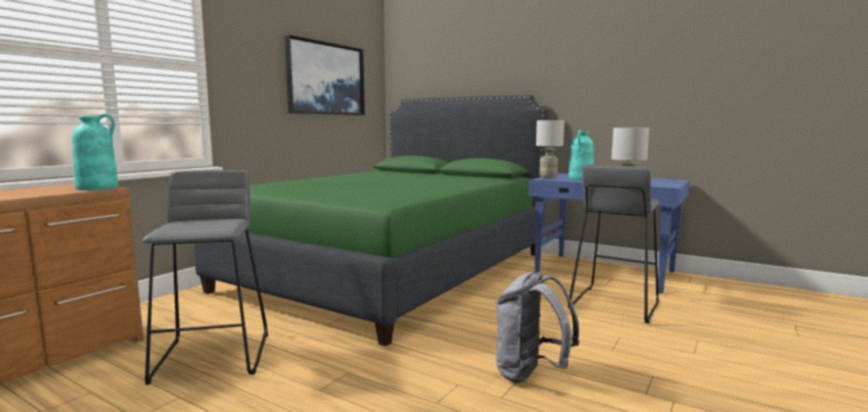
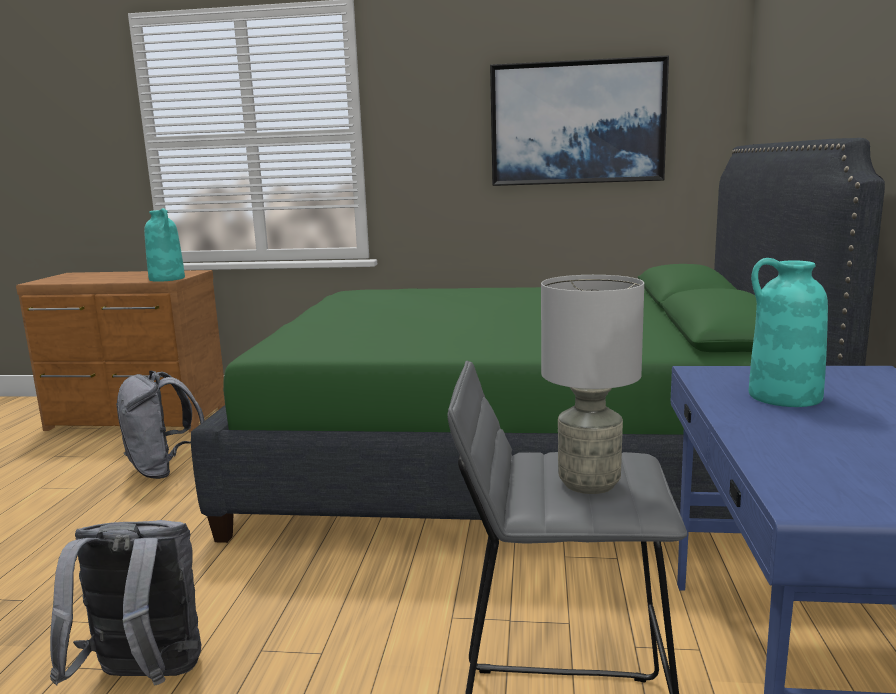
camera: 65 degrees right, 5 degrees up
grey stool [142,170,268,385] -> grey backpack [116,371,205,479]
grey table lamp [536,120,564,178] -> none

